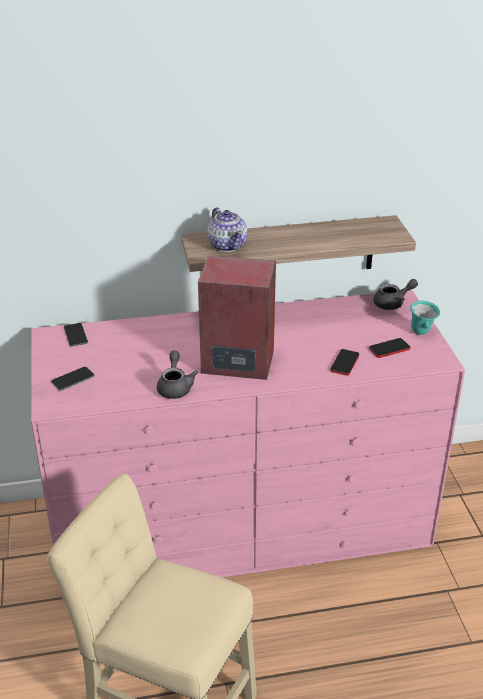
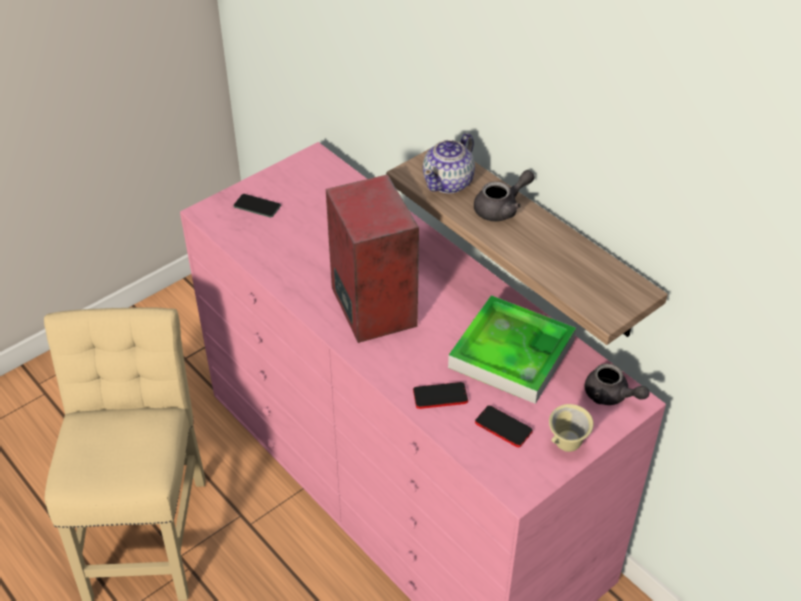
camera: 60 degrees right, 10 degrees up
phone [64,323,88,346] -> none
grey teapot [157,351,198,399] -> grey teapot moved to [474,170,535,222]
turquoise mug [410,301,440,335] -> beige mug [549,404,594,452]
none -> tray [448,295,576,404]

